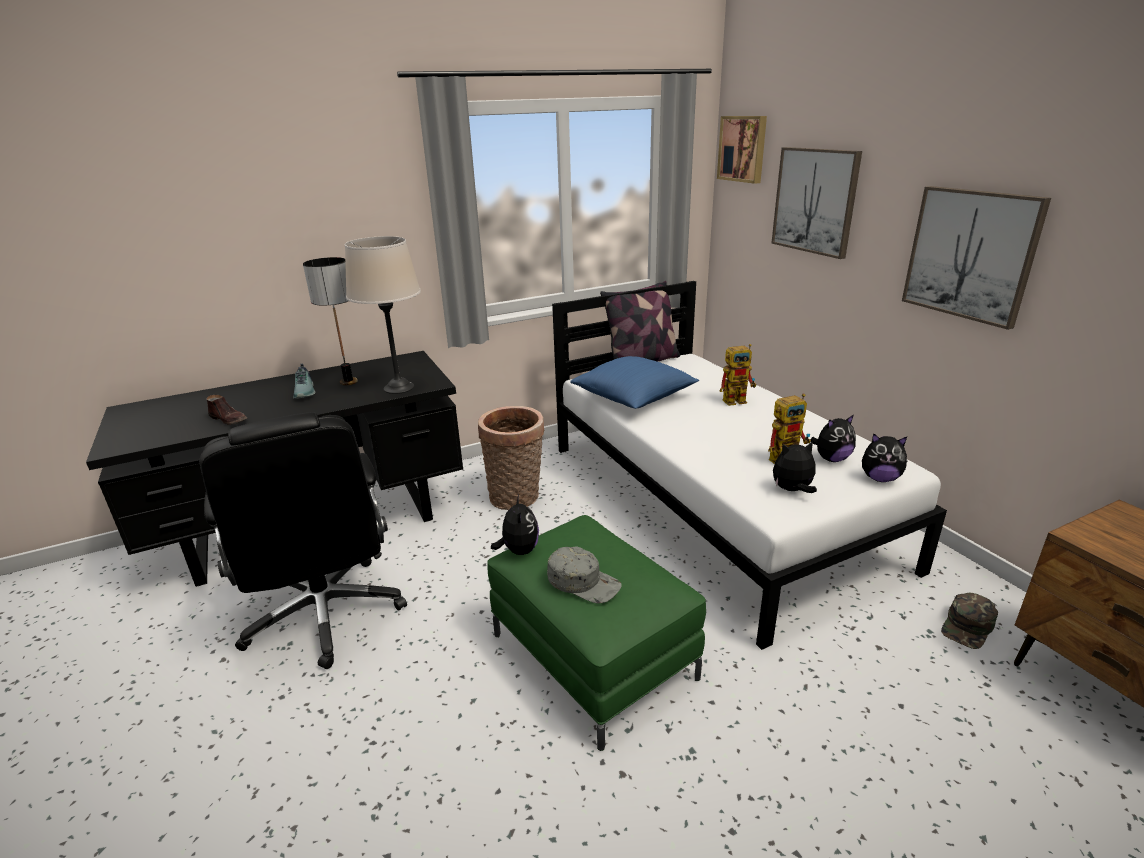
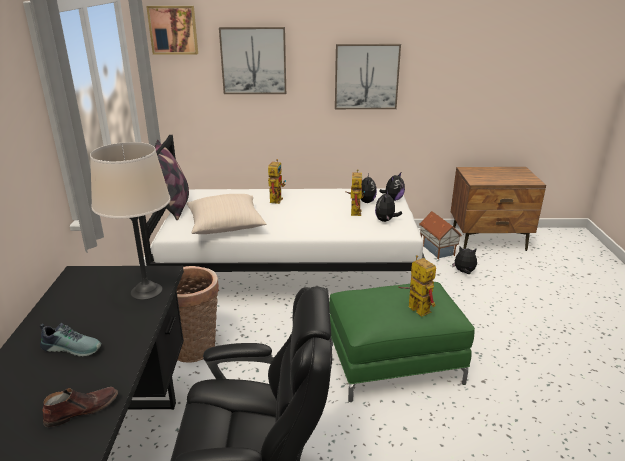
camera: 65 degrees left, 0 degrees up
table lamp [303,257,358,385] -> none
plush toy [491,495,539,555] -> plush toy moved to [452,247,477,274]
grey cap [547,547,622,603] -> toy robot [398,255,436,317]
blue pillow [570,356,699,409] -> beige pillow [186,194,266,234]
green cap [941,592,998,649] -> toy house [419,211,462,259]

